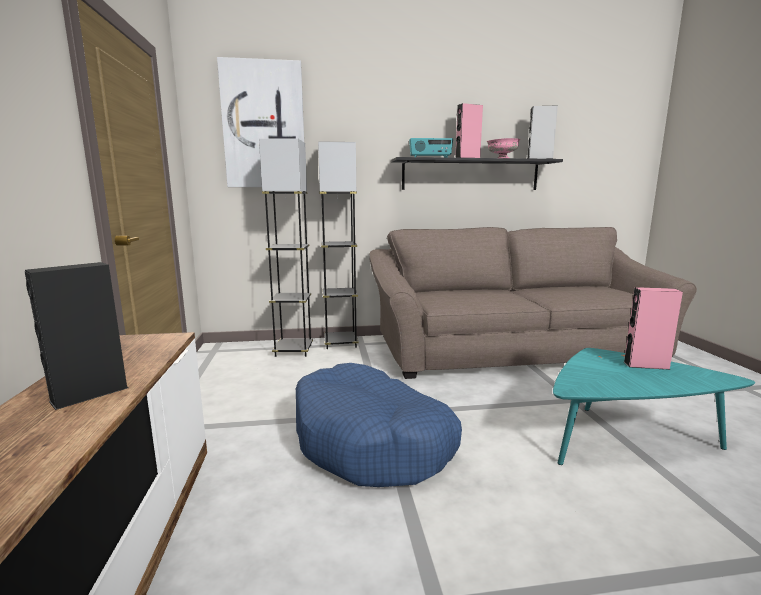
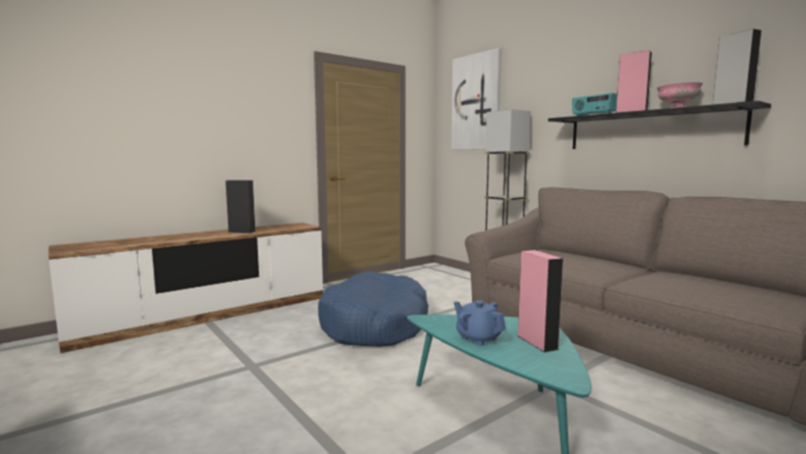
camera: 60 degrees right, 5 degrees down
grey floor lamp [259,139,313,357] -> none
none -> blue teapot [454,300,506,346]

